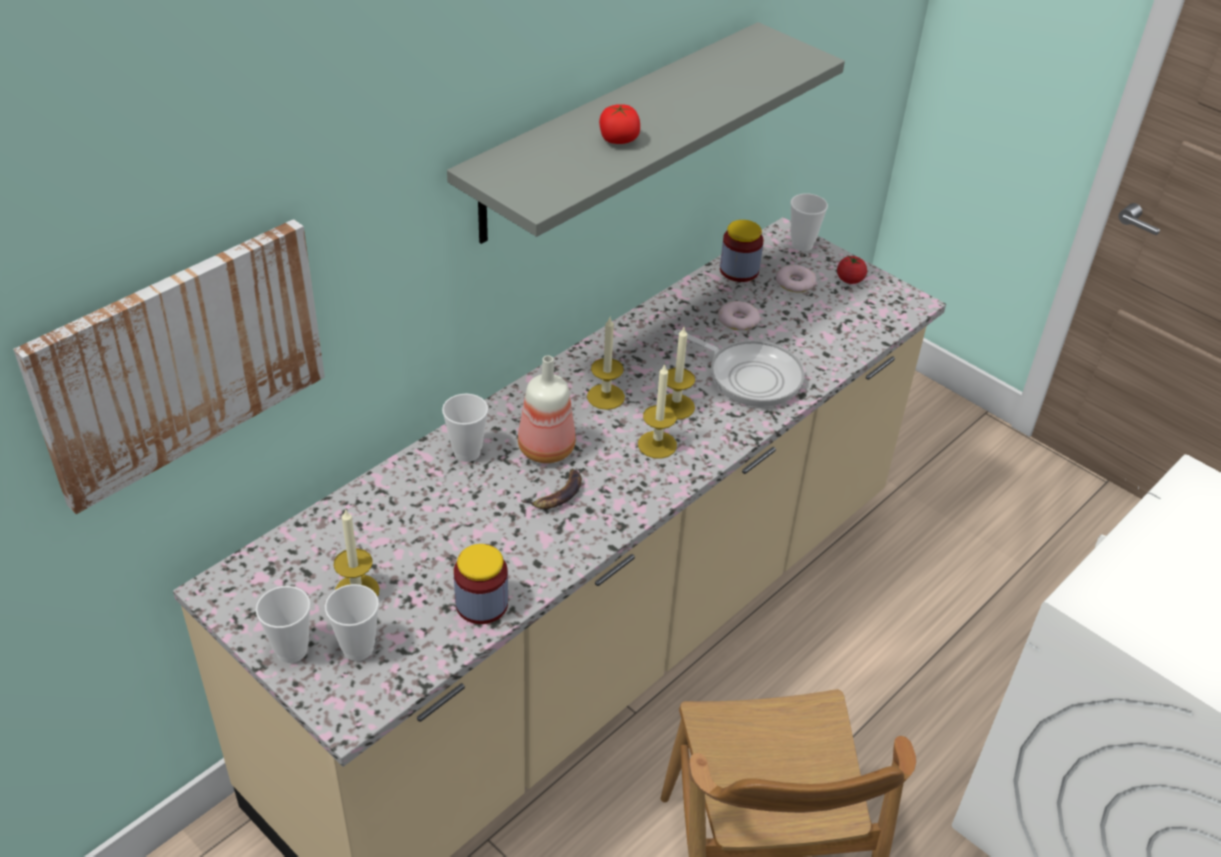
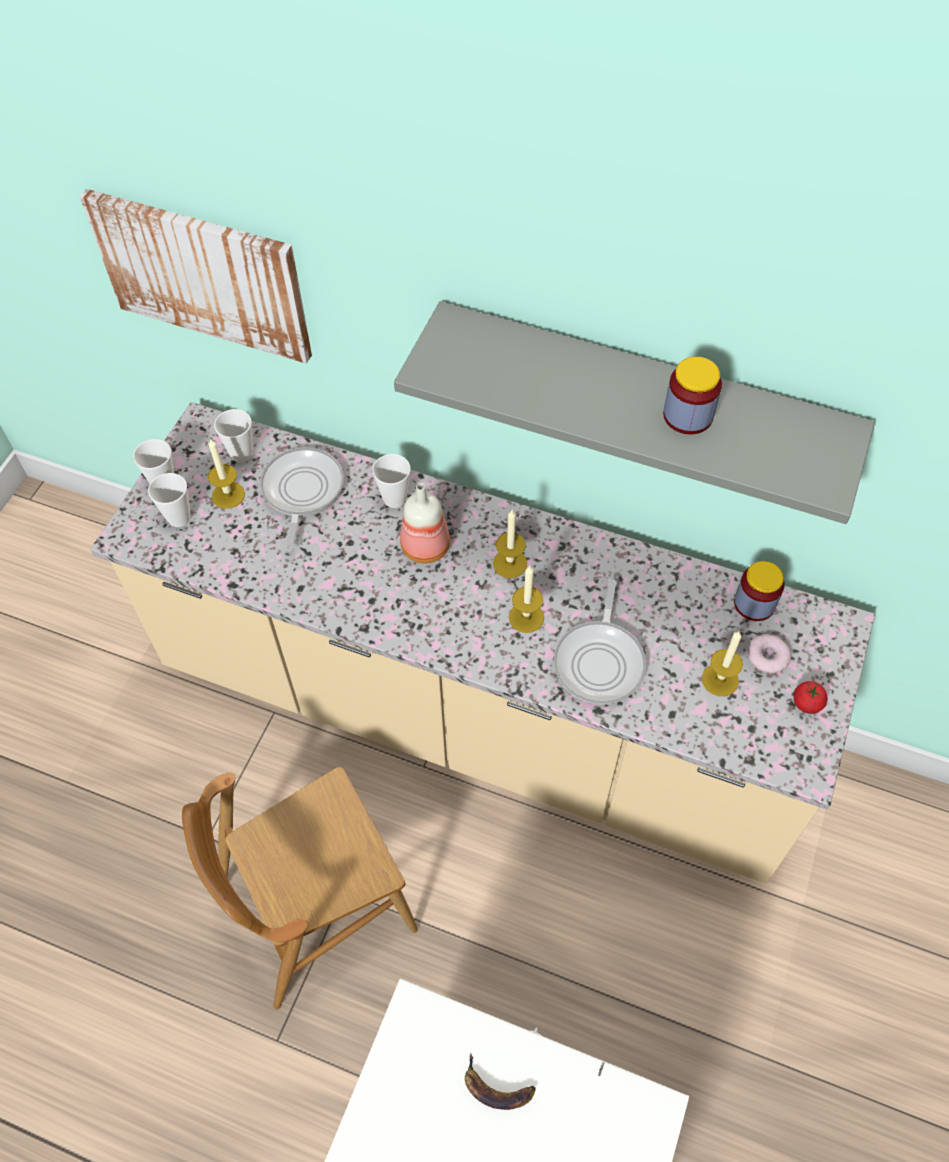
camera: 70 degrees right, 15 degrees up
jar [454,544,508,624] -> jar moved to [663,357,722,434]
banana [521,468,582,509] -> banana moved to [465,1053,535,1110]
tomato [599,104,640,144] -> none
candle [638,363,677,459] -> candle moved to [702,631,743,696]
donut [718,301,760,331] -> none
cup [790,194,828,251] -> cup moved to [214,409,253,463]
none -> frying pan [260,447,344,552]

